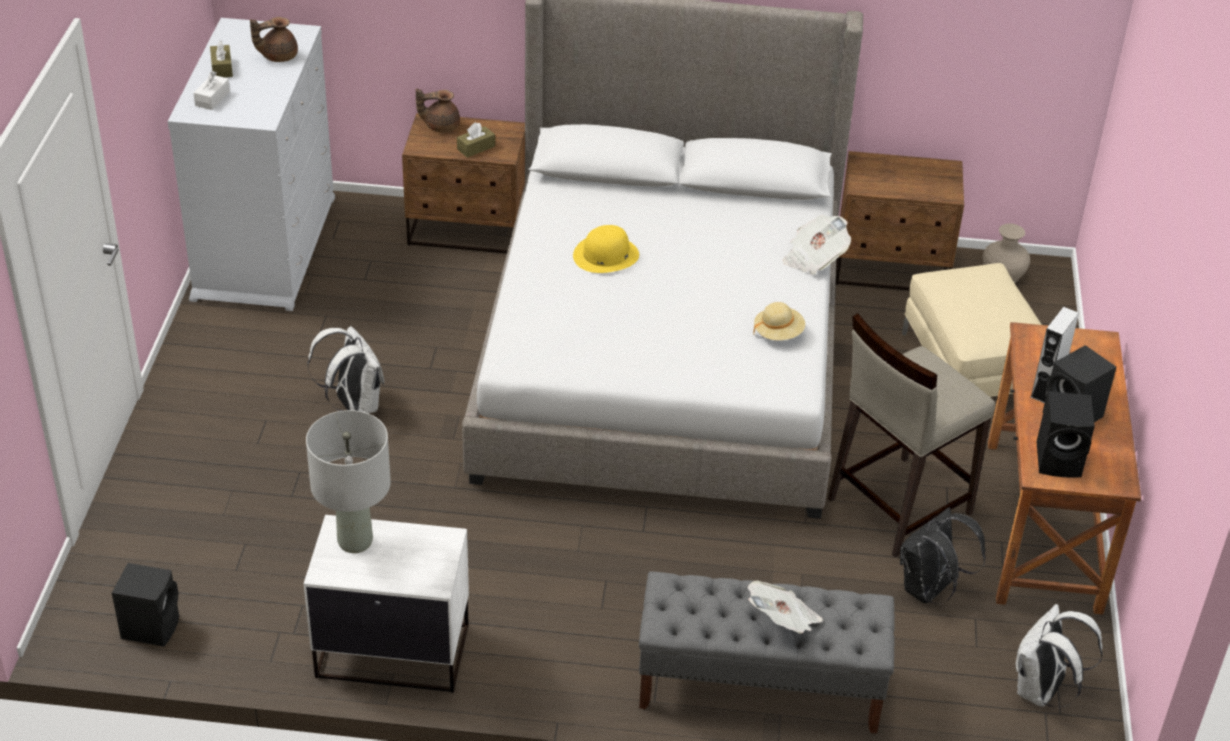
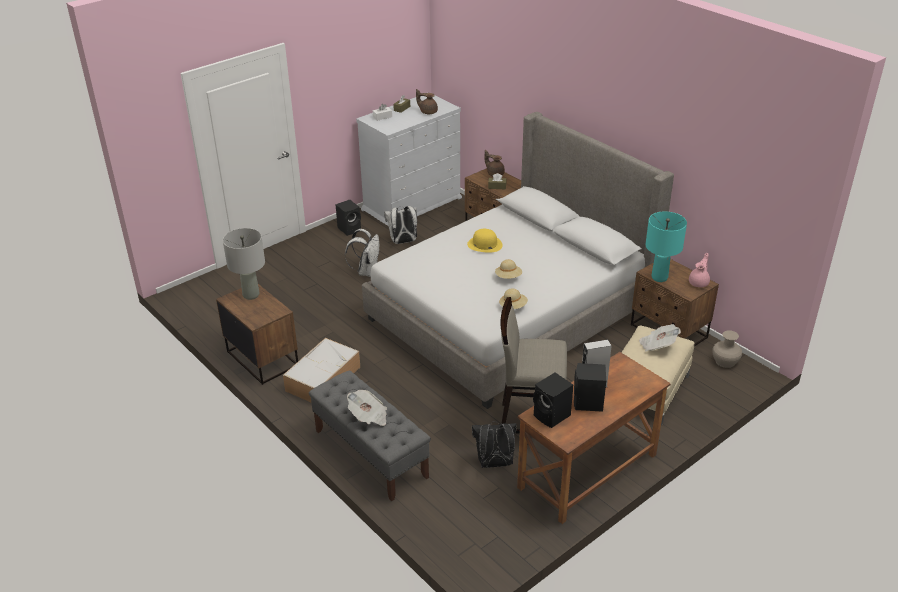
camera: 45 degrees right, 5 degrees down
black speaker [112,563,179,647] -> black speaker moved to [335,200,361,236]
white nightstand [304,515,469,693] -> brown nightstand [216,284,298,385]
newspaper [783,215,851,275] -> newspaper moved to [639,324,681,352]
white backpack [1016,604,1103,707] -> white backpack moved to [384,206,417,244]
none -> storage box [283,338,360,402]
none -> beige hat [495,259,522,279]
none -> turquoise table lamp [646,211,687,282]
none -> pink teapot [689,253,710,287]

